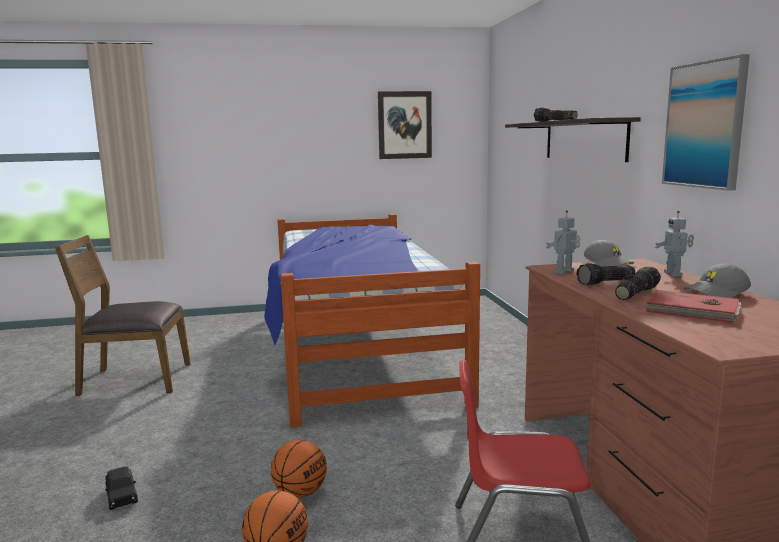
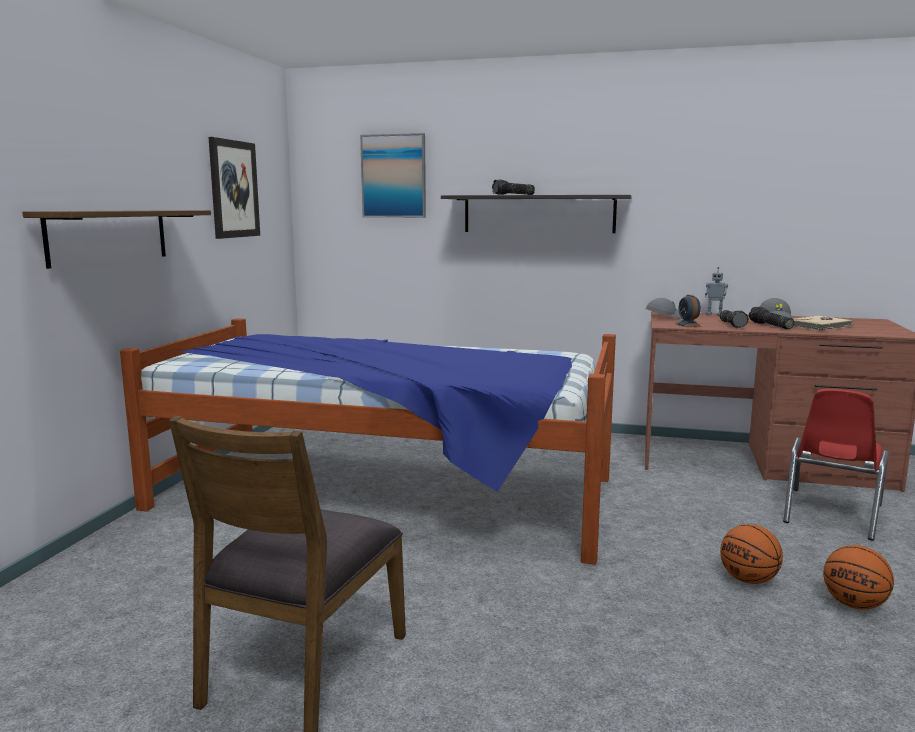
camera: 65 degrees left, 0 degrees up
black toy car [105,466,138,510] -> none
toy robot [546,210,580,274] -> alarm clock [675,294,702,327]
red book [645,290,742,323] -> beige book [793,316,853,331]
picture [662,54,750,191] -> picture moved to [360,133,426,218]
none -> shelf [22,210,211,269]

